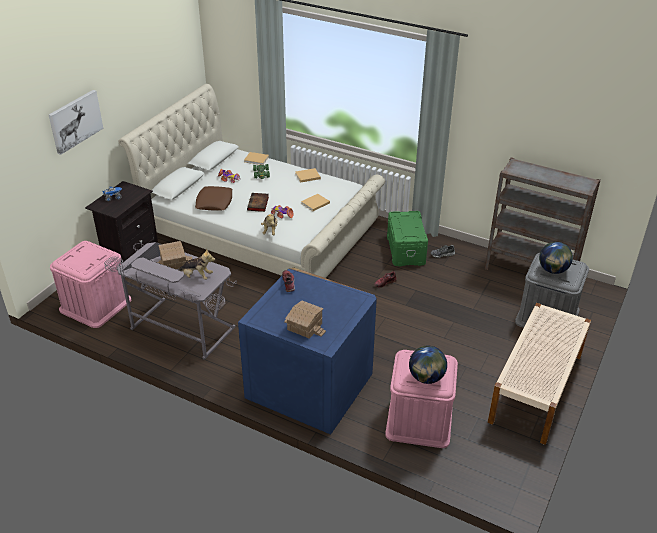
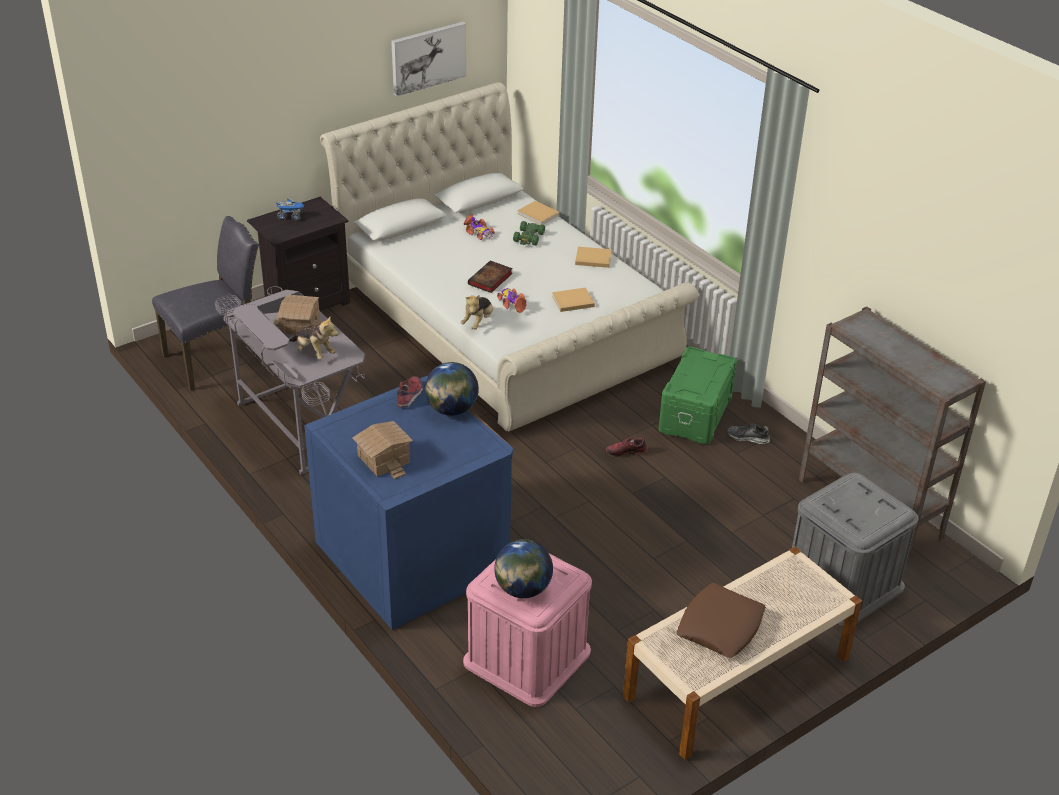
camera: 25 degrees right, 0 degrees up
picture [49,90,103,155] -> picture moved to [391,22,466,97]
pink storage box [50,241,131,328] -> grey chair [152,216,262,391]
brown pillow [195,186,232,211] -> brown pillow moved to [677,583,766,658]
globe [539,242,573,274] -> globe moved to [425,362,479,416]

